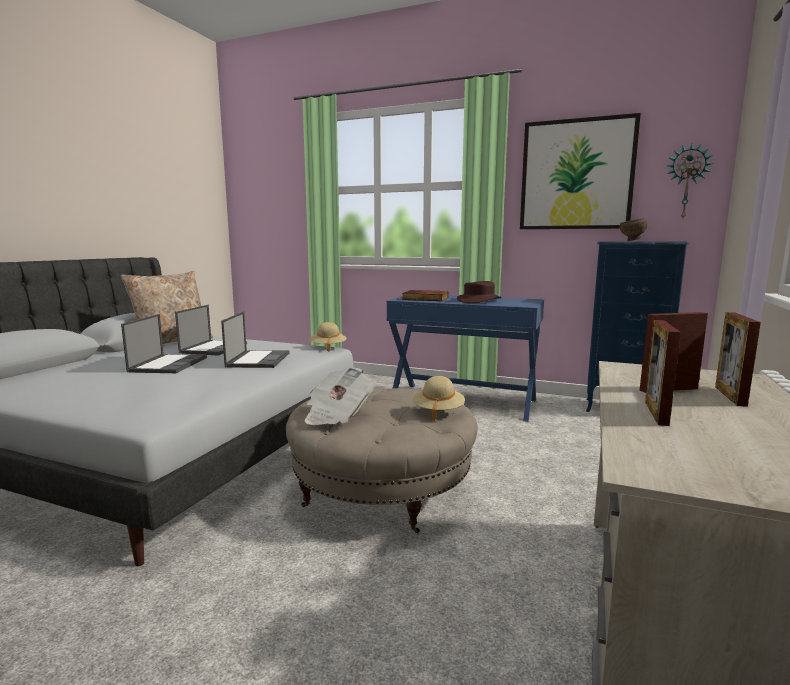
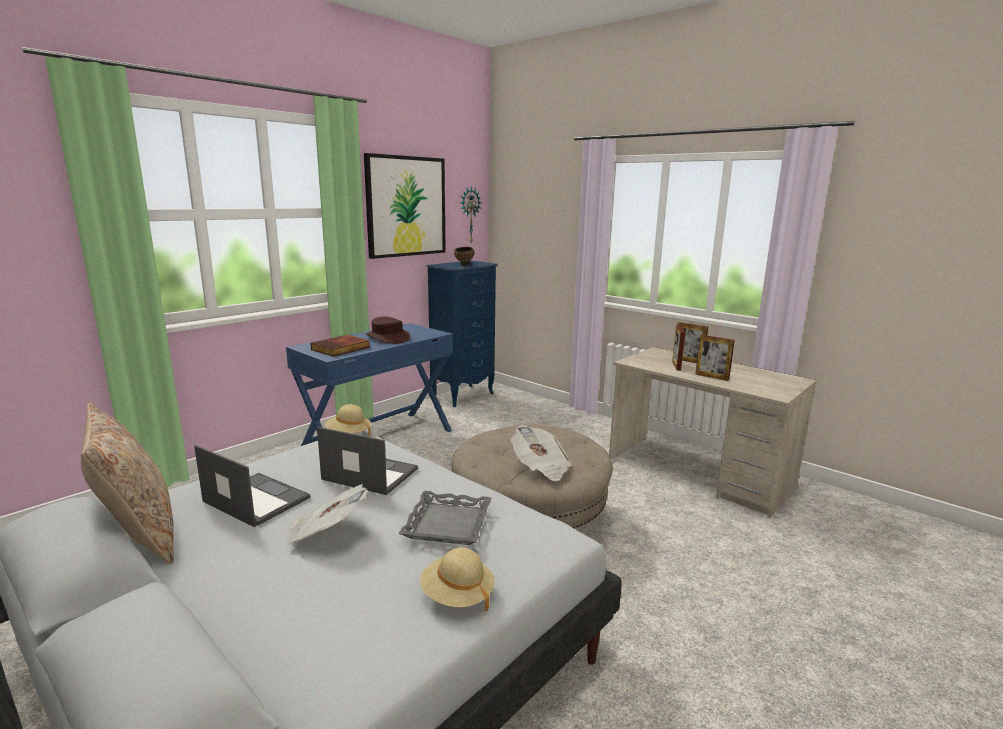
camera: 70 degrees left, 5 degrees up
laptop [121,314,207,374] -> newspaper [287,484,367,545]
beige hat [413,376,465,421] -> beige hat moved to [420,547,495,612]
none -> grey tray [399,491,492,545]

